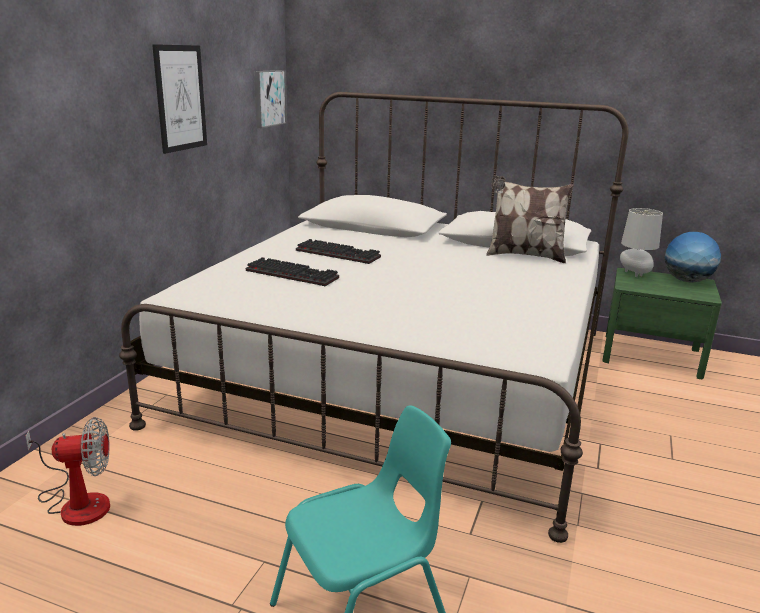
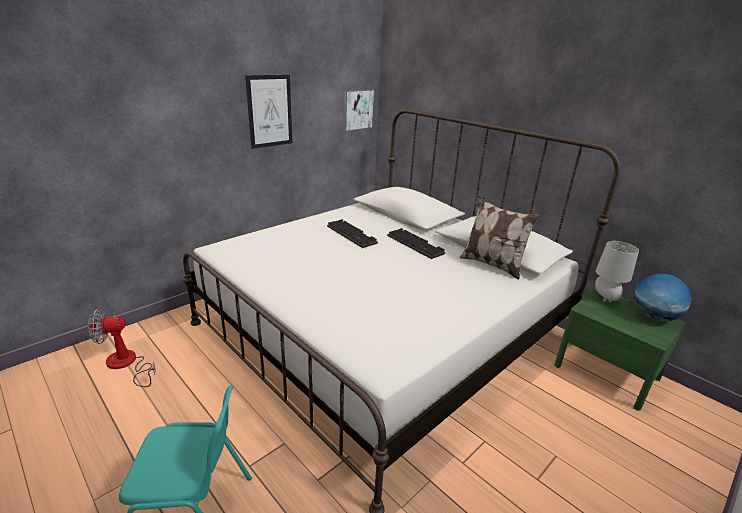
camera: 25 degrees right, 5 degrees up
fan [25,417,110,526] -> fan turned 150 degrees clockwise [88,309,156,387]
keyboard [246,257,339,286] -> keyboard moved to [388,228,445,259]

